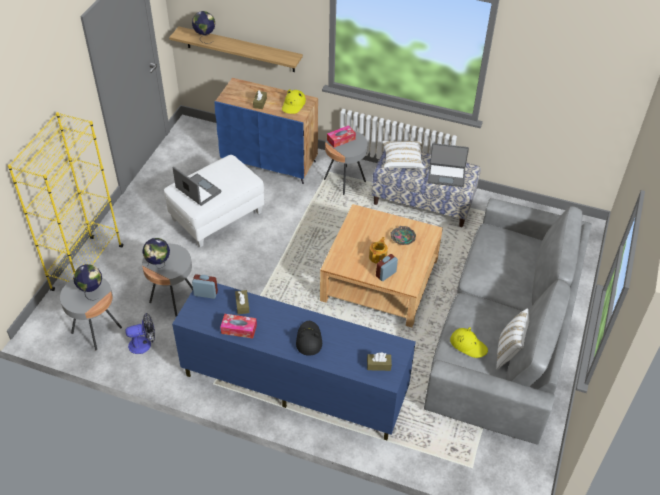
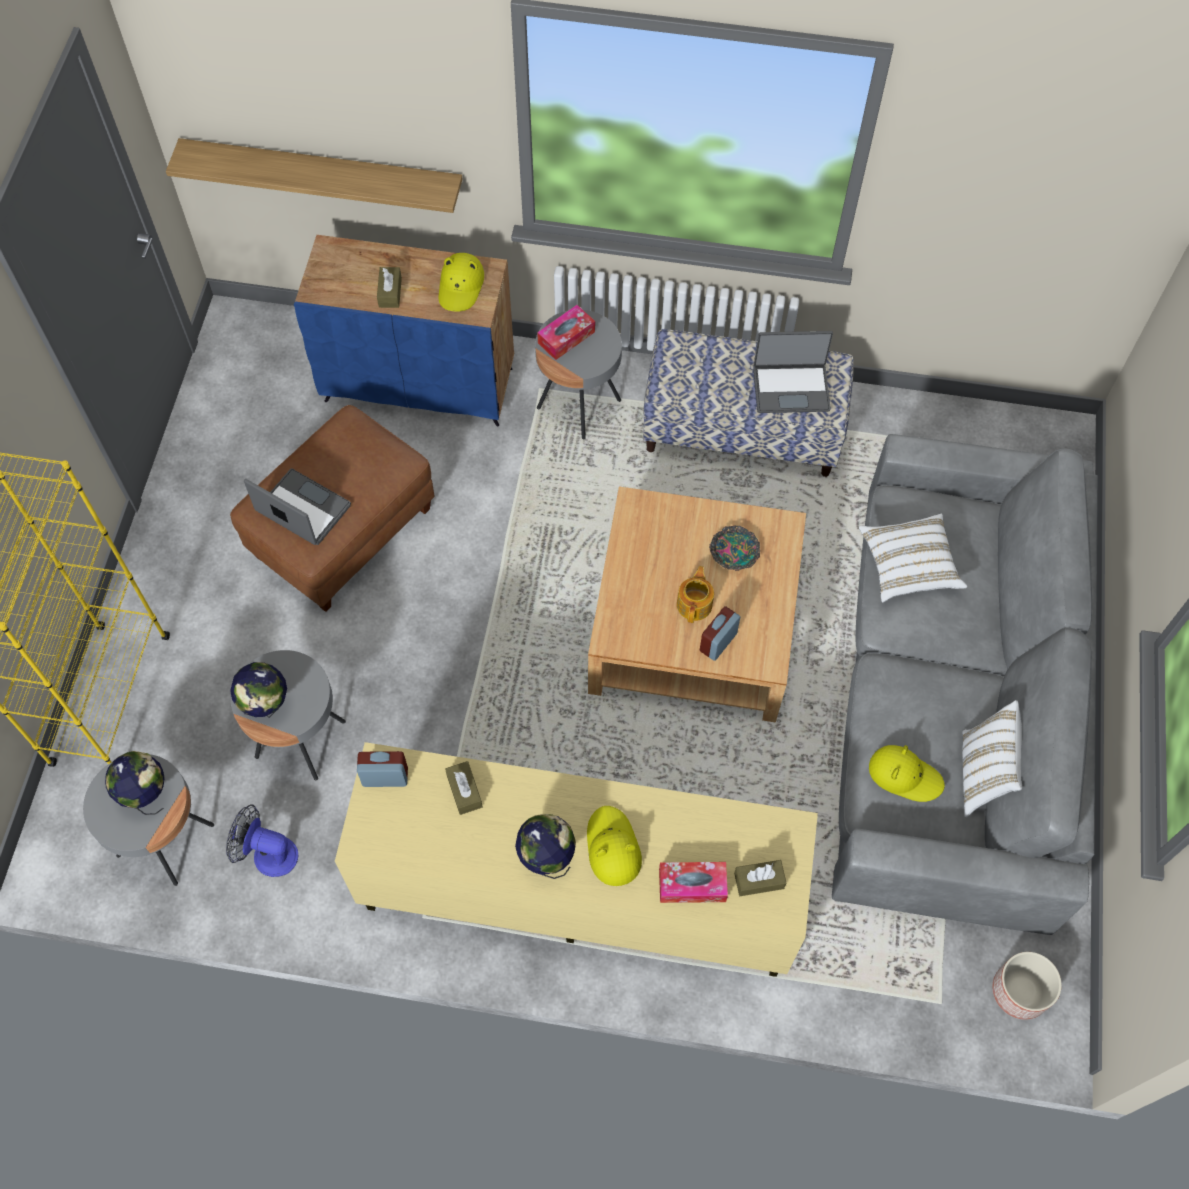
camera: 10 degrees left, 15 degrees up
fan [125,313,155,354] -> fan turned 135 degrees counterclockwise [226,804,299,877]
white ottoman [164,155,264,247] -> brown ottoman [230,405,434,612]
blue tv stand [172,283,416,440] -> beige tv stand [335,742,818,977]
globe [192,11,215,44] -> globe moved to [515,814,576,879]
tissue box [220,314,257,339] -> tissue box moved to [659,862,728,903]
black hat [296,321,322,356] -> yellow hat [587,806,642,886]
white pillow [382,141,425,169] -> white pillow moved to [859,513,967,602]
none -> planter [992,952,1062,1020]

